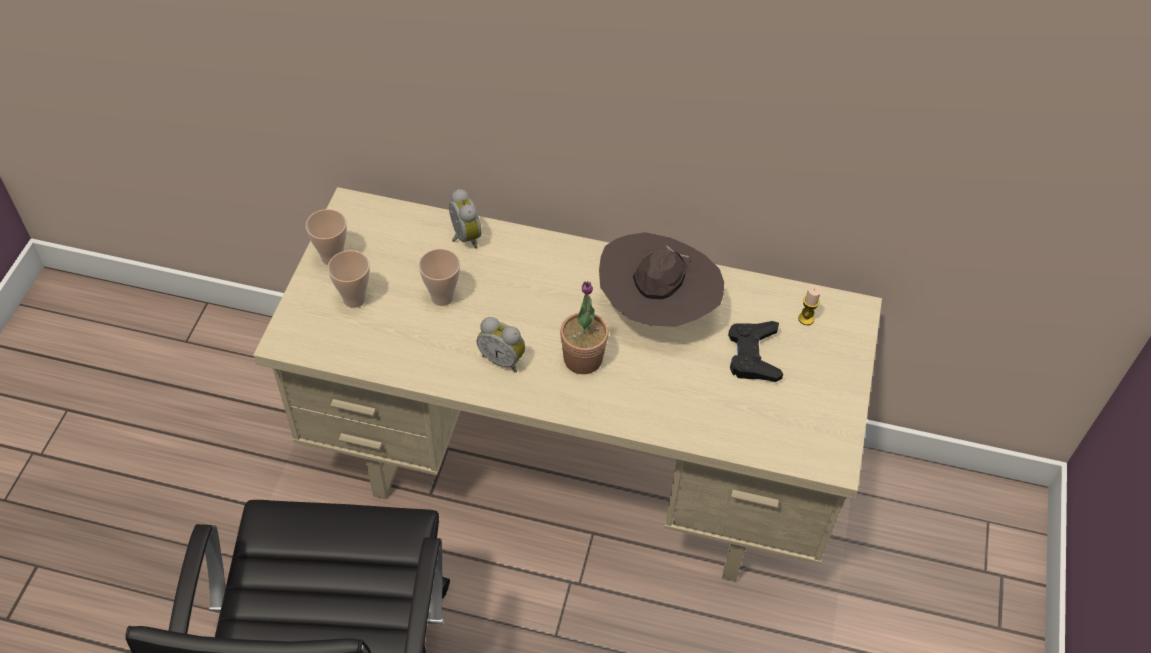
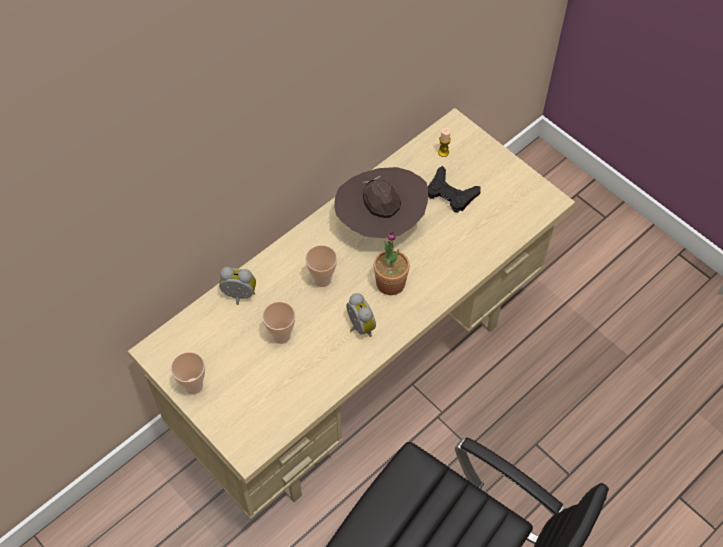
camera: 55 degrees left, 5 degrees up
cup [328,250,370,308] -> cup moved to [305,245,337,287]
alarm clock [477,317,525,373] -> alarm clock turned 90 degrees counterclockwise [346,293,376,337]

